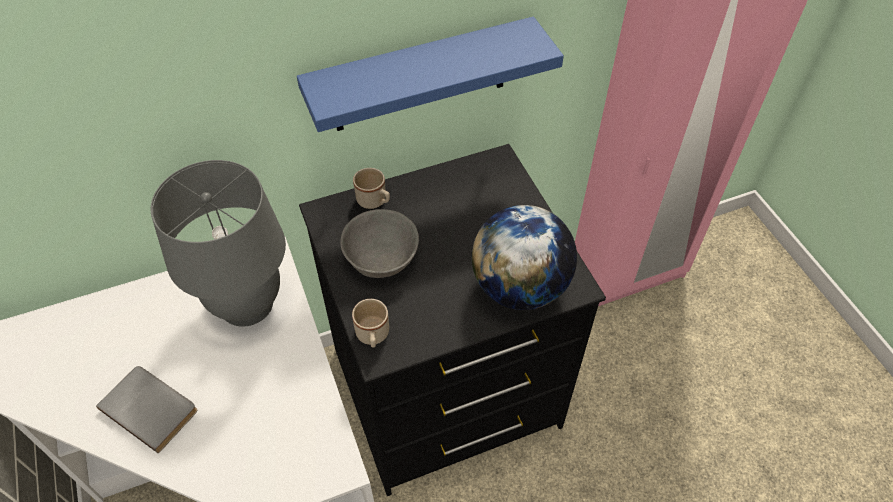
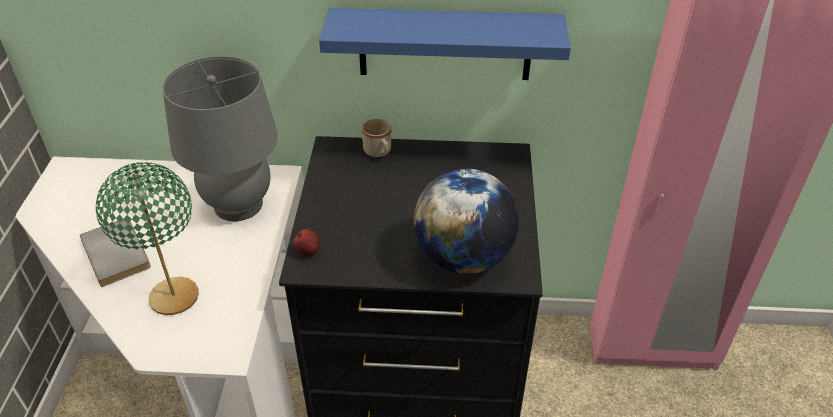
camera: 25 degrees right, 10 degrees down
grey bowl [340,209,419,278] -> none
beige mug [352,299,389,348] -> apple [293,229,320,256]
none -> green table lamp [96,162,199,315]

